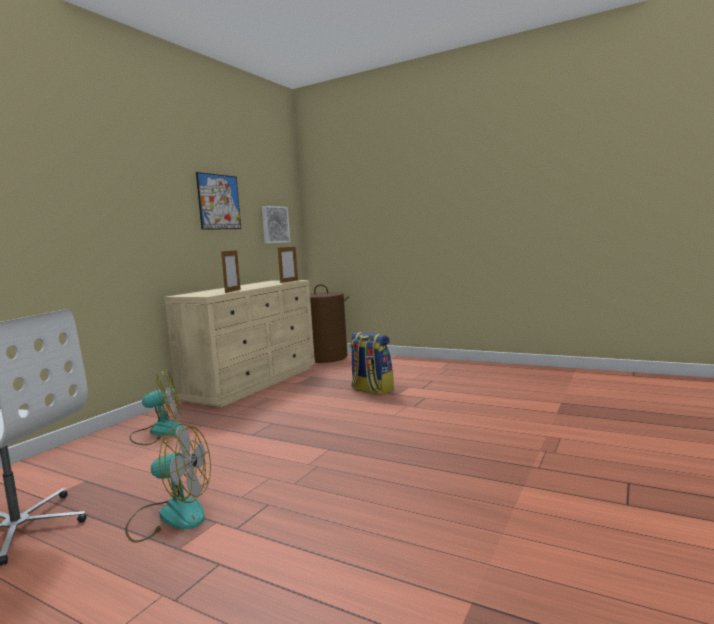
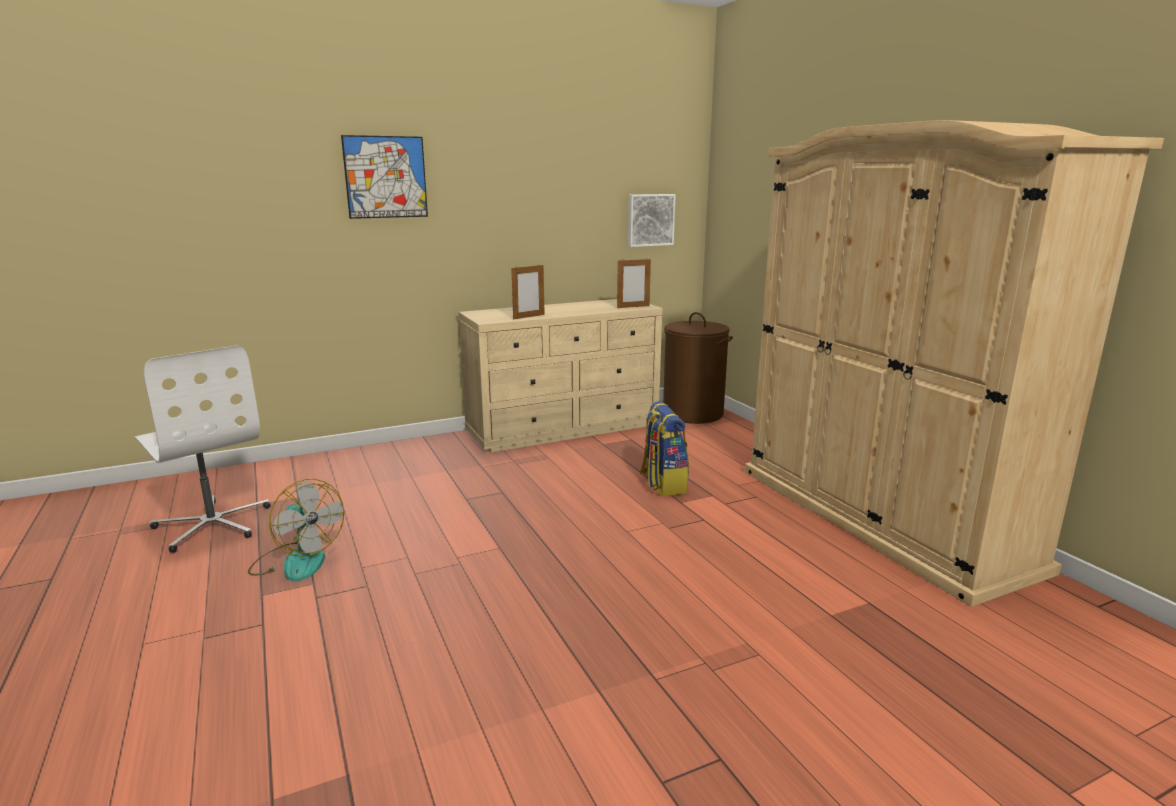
camera: 35 degrees right, 10 degrees up
fan [129,370,186,445] -> none
picture [196,172,241,230] -> picture moved to [341,135,428,219]
none -> beige wardrobe [745,120,1164,607]

